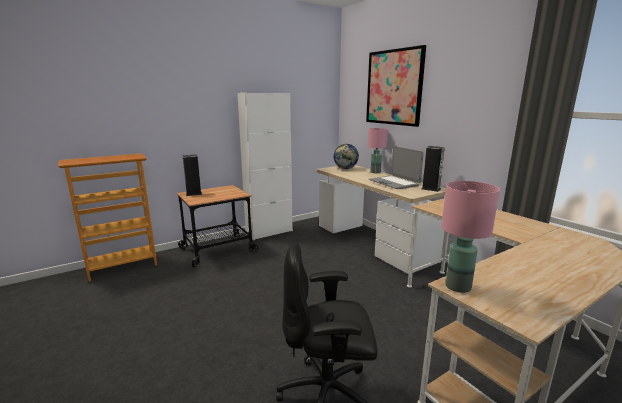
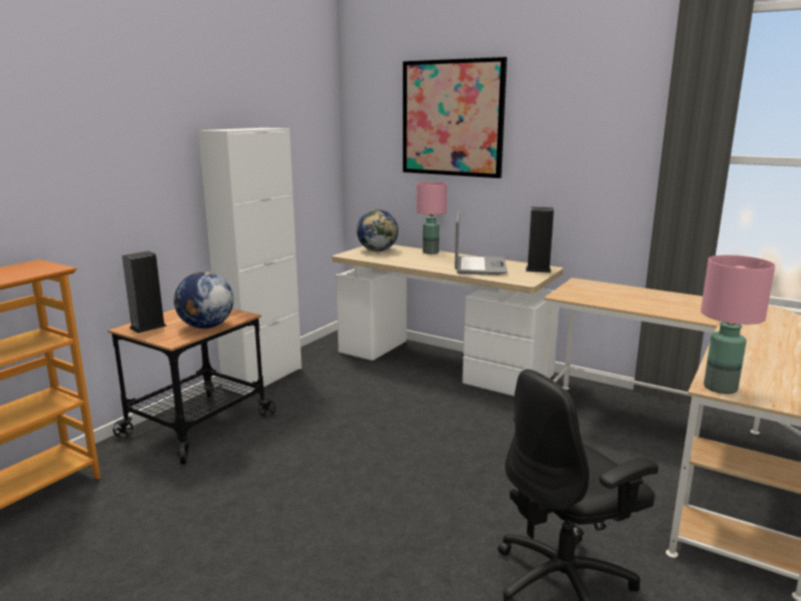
camera: 25 degrees left, 0 degrees up
laptop [369,146,424,189] -> laptop turned 120 degrees counterclockwise [455,210,507,275]
none -> globe [173,272,234,329]

